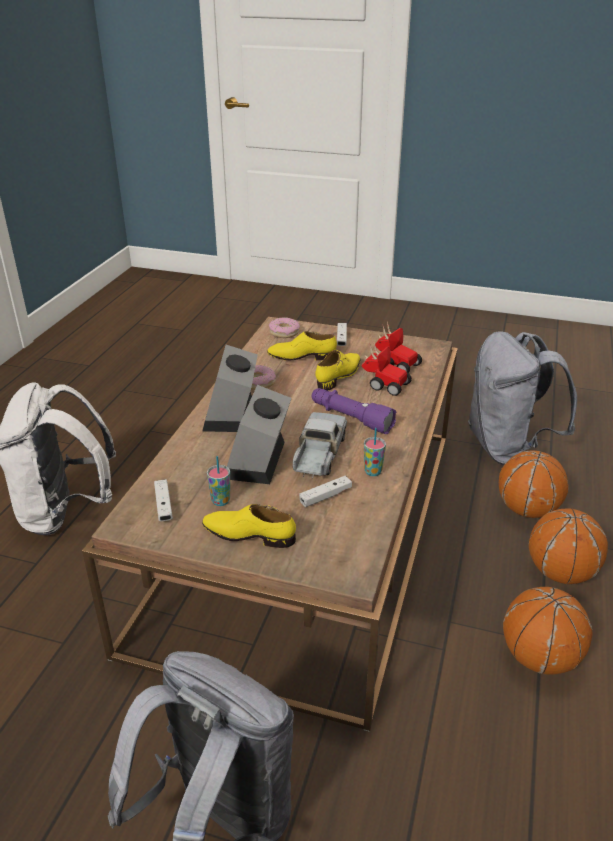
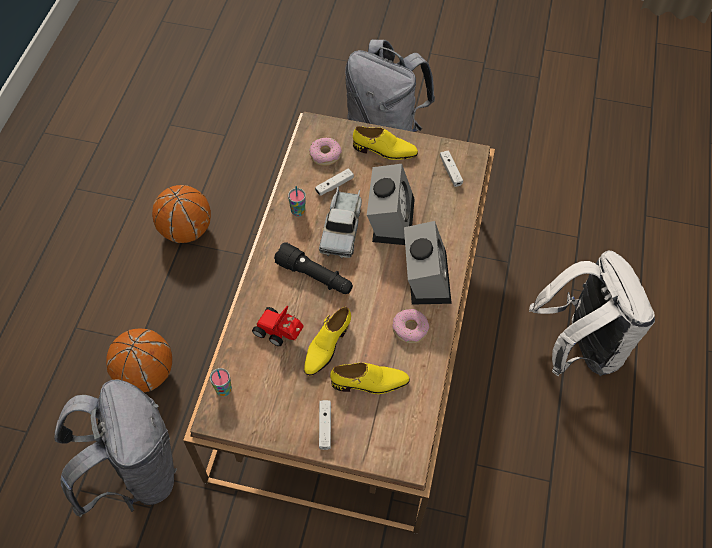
camera: 175 degrees right, 25 degrees up
cup [207,456,230,506] -> cup moved to [210,368,232,396]
donut [269,317,300,338] -> donut moved to [309,138,342,166]
purple flashlight [311,388,397,434] -> black flashlight [274,242,353,294]
toy car [375,322,422,373] -> none
basketball [529,508,608,584] -> none

